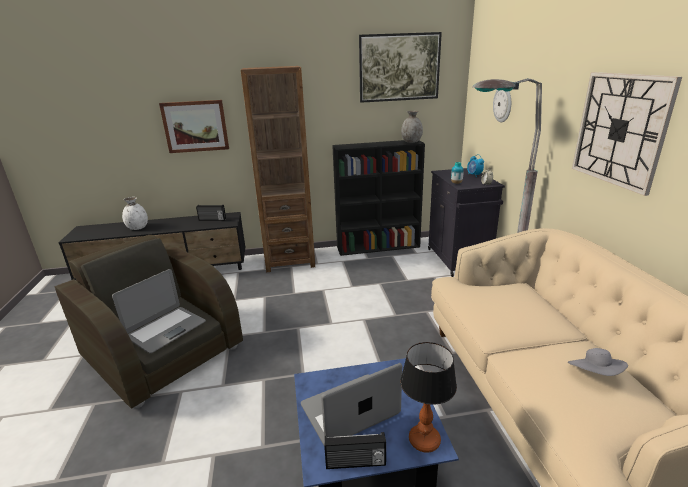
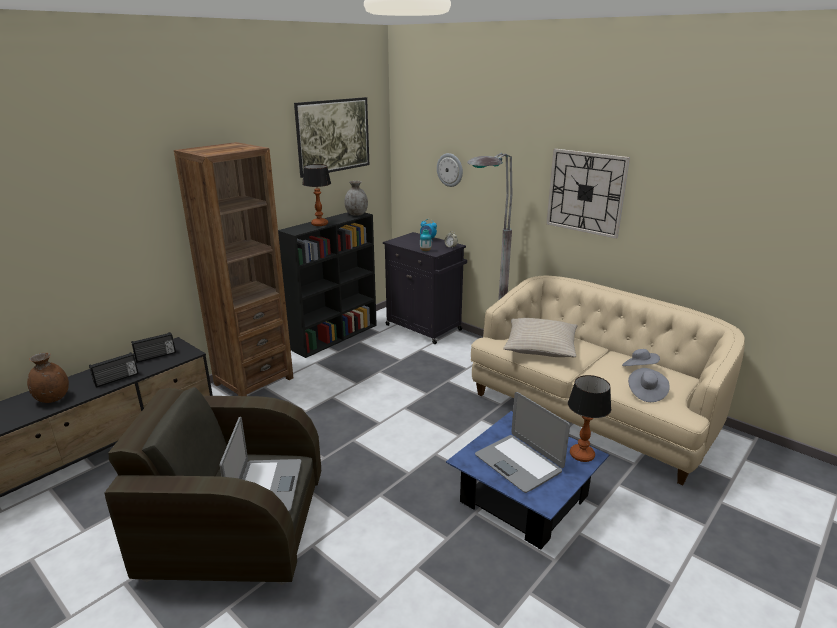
camera: 40 degrees left, 0 degrees up
white vase [122,197,148,230] -> brown vase [27,353,69,403]
picture [159,100,229,153] -> none
laptop [301,363,402,445] -> laptop turned 60 degrees counterclockwise [475,392,570,493]
radio [324,432,386,469] -> radio moved to [89,352,138,388]
none -> table lamp [302,164,331,226]
none -> beige pillow [503,318,577,357]
none -> grey hat [628,368,670,402]

